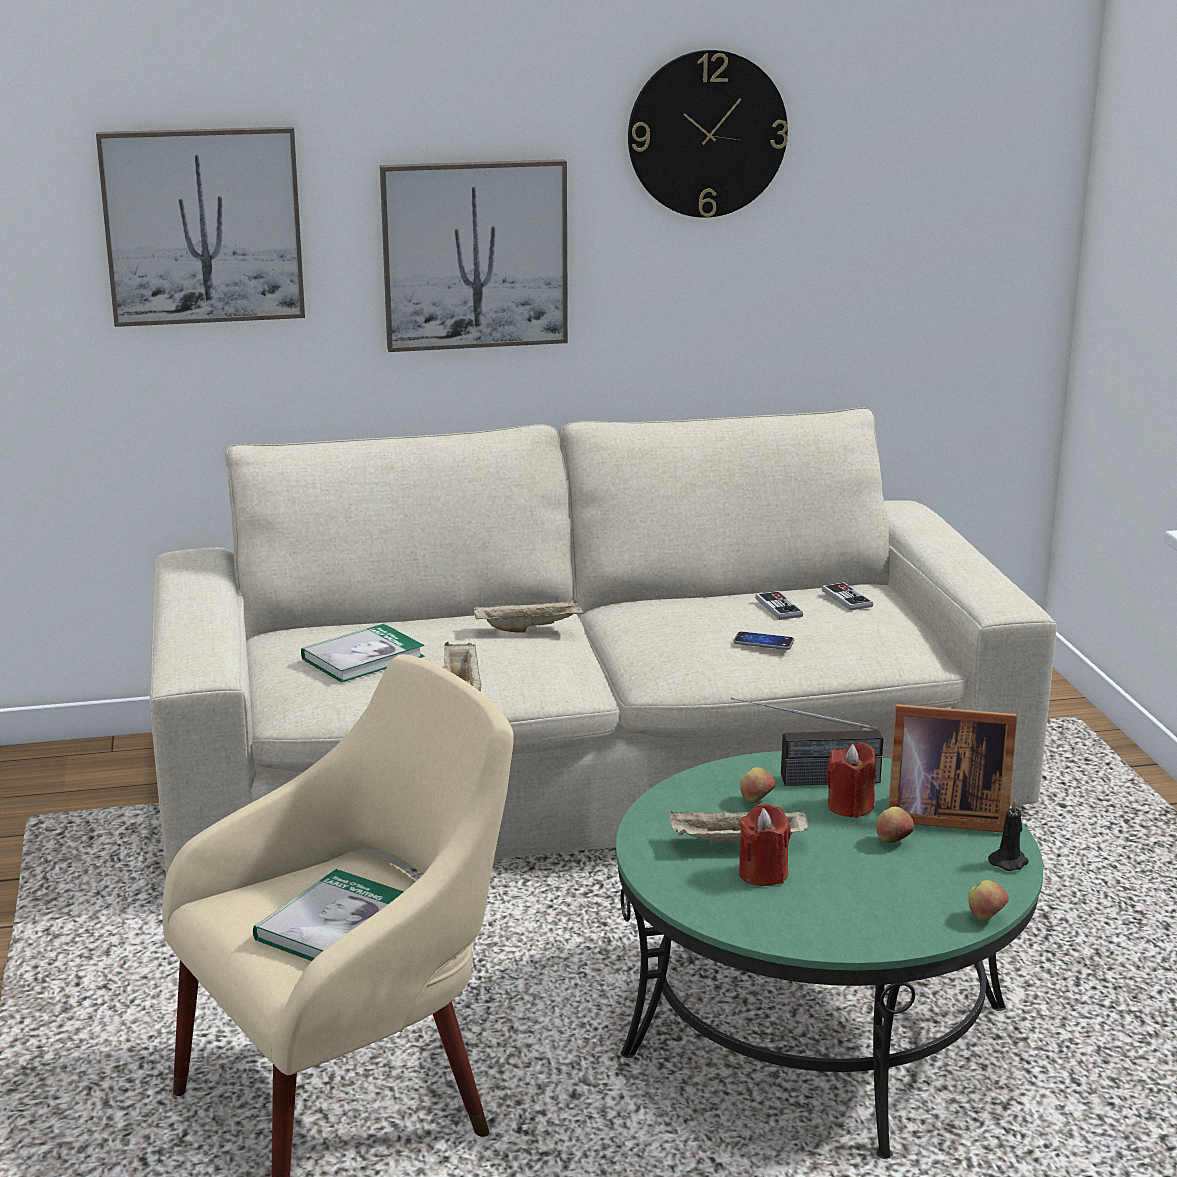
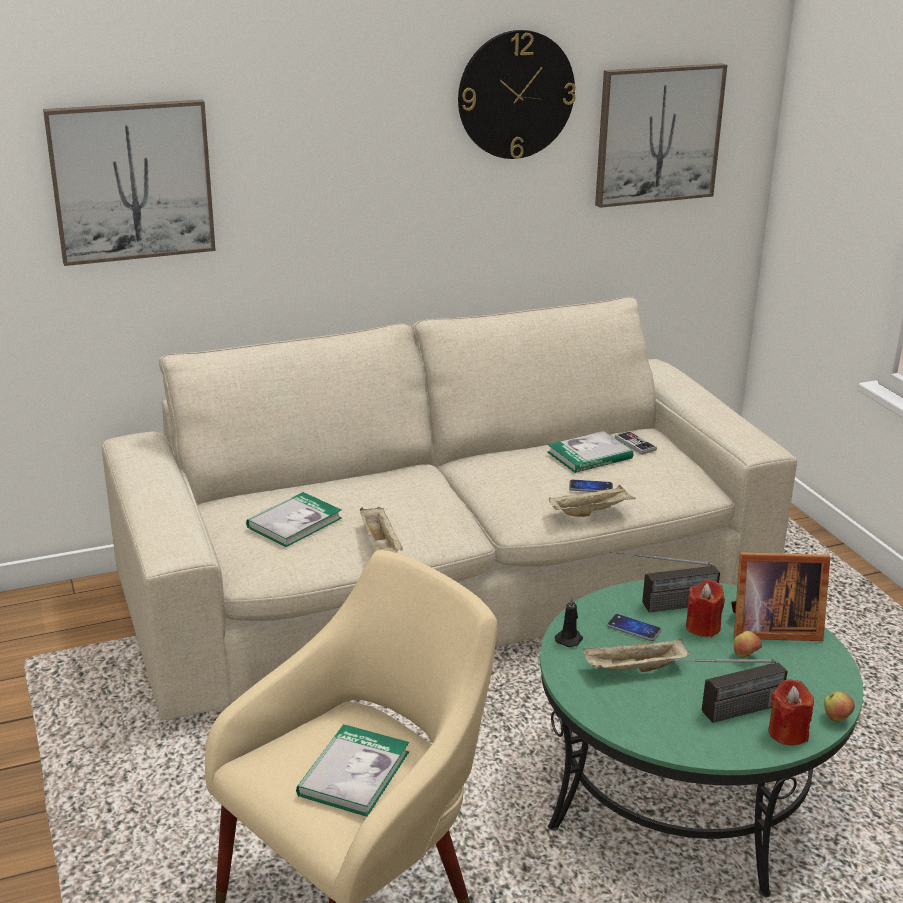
camera: 10 degrees left, 5 degrees up
picture [380,159,568,352] -> picture moved to [595,63,727,208]
beige tray [474,598,584,633] -> beige tray moved to [549,485,636,517]
red candle [739,804,791,886] -> red candle moved to [768,679,814,745]
apple [740,767,776,803] -> phone [607,614,662,641]
game controller [755,591,803,620] -> book [547,431,633,473]
black candle [988,799,1029,871] -> black candle moved to [555,597,583,647]
none -> radio [670,659,788,723]

